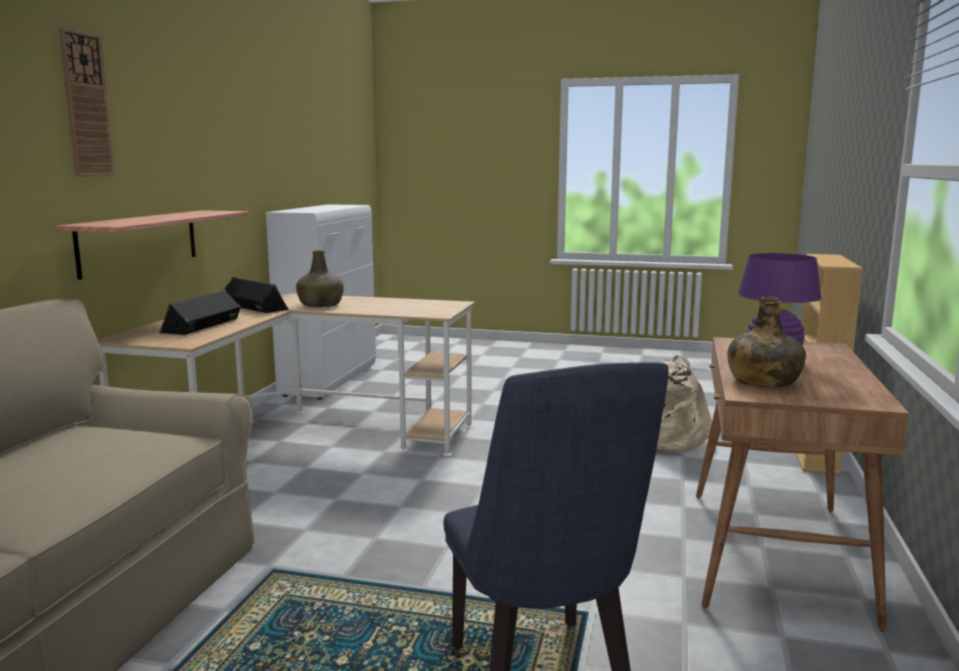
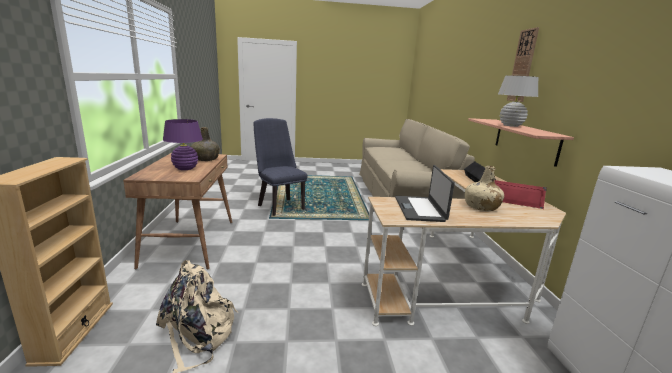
camera: 160 degrees right, 5 degrees up
black speaker [223,277,289,313] -> red speaker [495,180,547,209]
green bottle [296,250,344,307] -> beige bottle [465,166,504,211]
none -> laptop [395,165,455,222]
none -> white table lamp [498,76,538,127]

